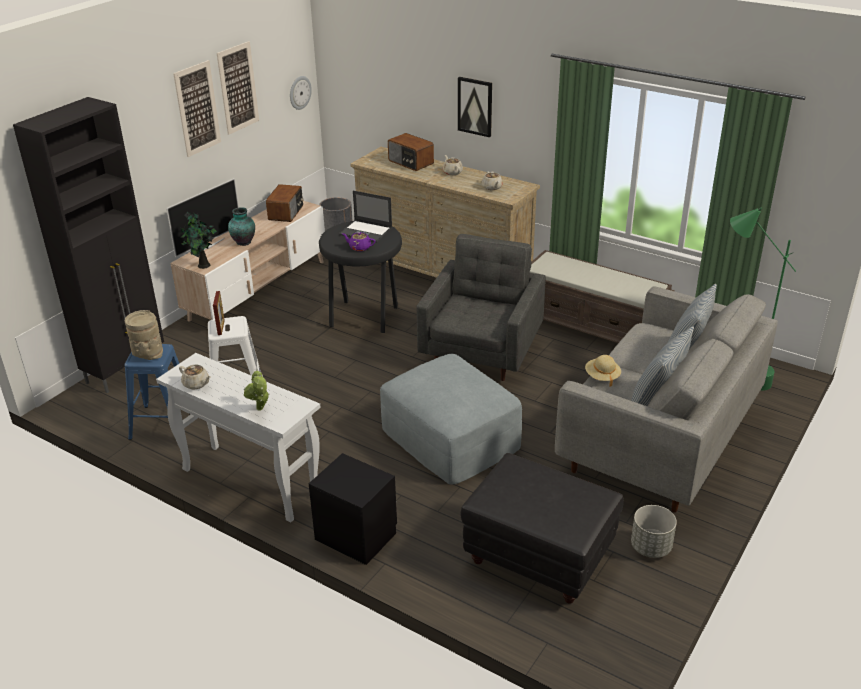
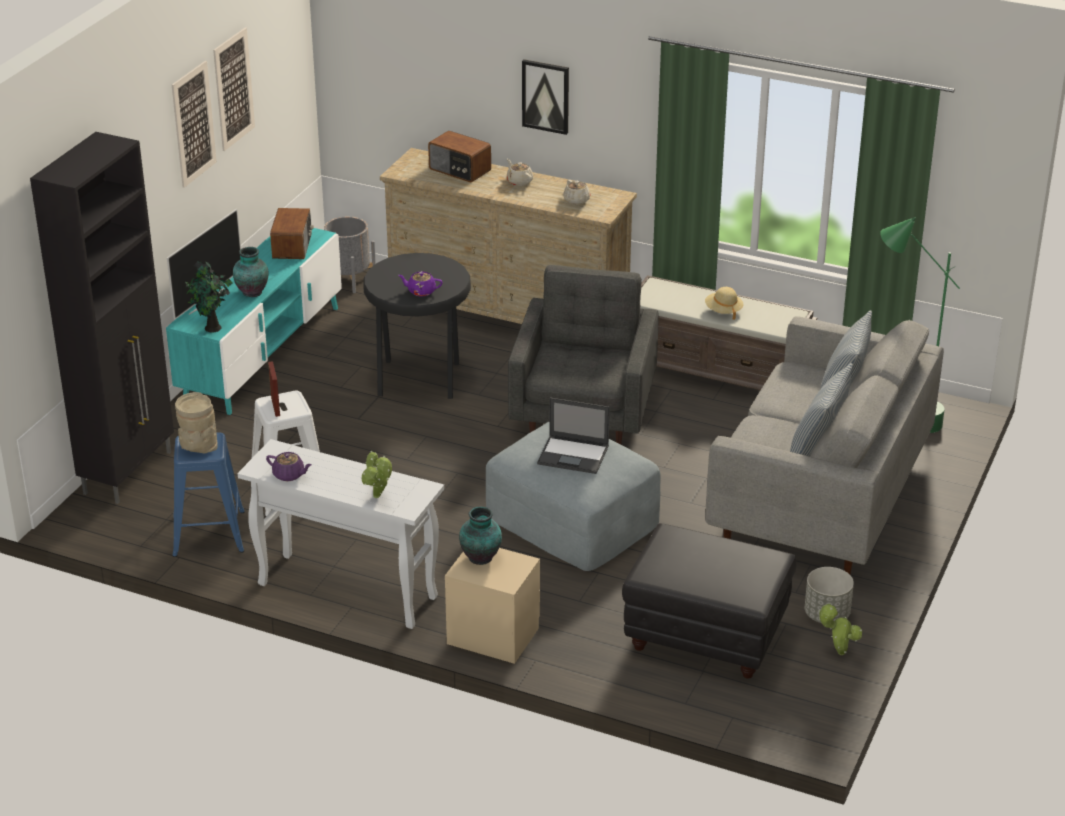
camera: 10 degrees left, 0 degrees up
beige tv stand [171,201,325,322] -> turquoise tv stand [166,228,342,415]
beige teapot [179,365,211,389] -> purple teapot [266,452,312,481]
wall clock [290,76,312,110] -> none
black nightstand [309,453,397,565] -> beige nightstand [445,548,540,664]
laptop [339,191,392,243] -> laptop moved to [537,398,609,474]
beige hat [585,355,621,387] -> beige hat moved to [705,287,743,320]
none -> vase [459,506,502,565]
none -> potted plant [818,603,862,655]

